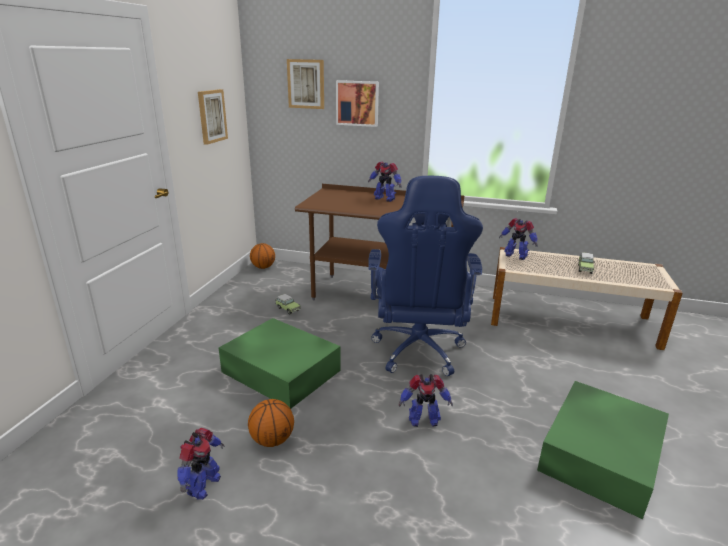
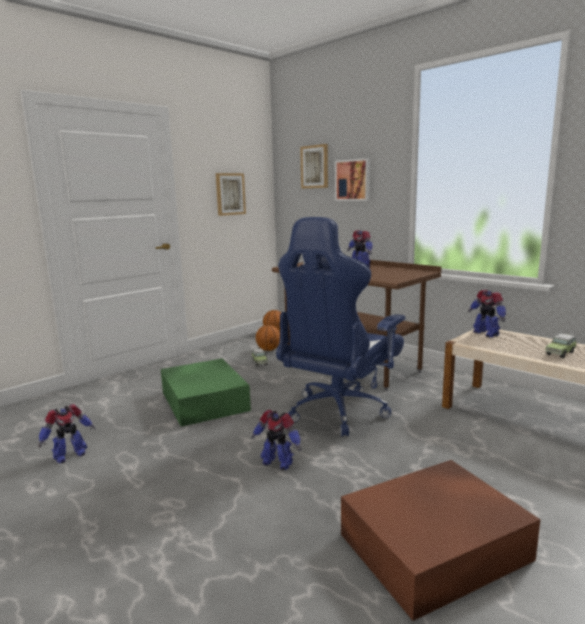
camera: 30 degrees right, 10 degrees down
basketball [248,399,294,447] -> basketball moved to [256,325,280,351]
green storage box [537,381,669,519] -> brown storage box [341,460,540,621]

